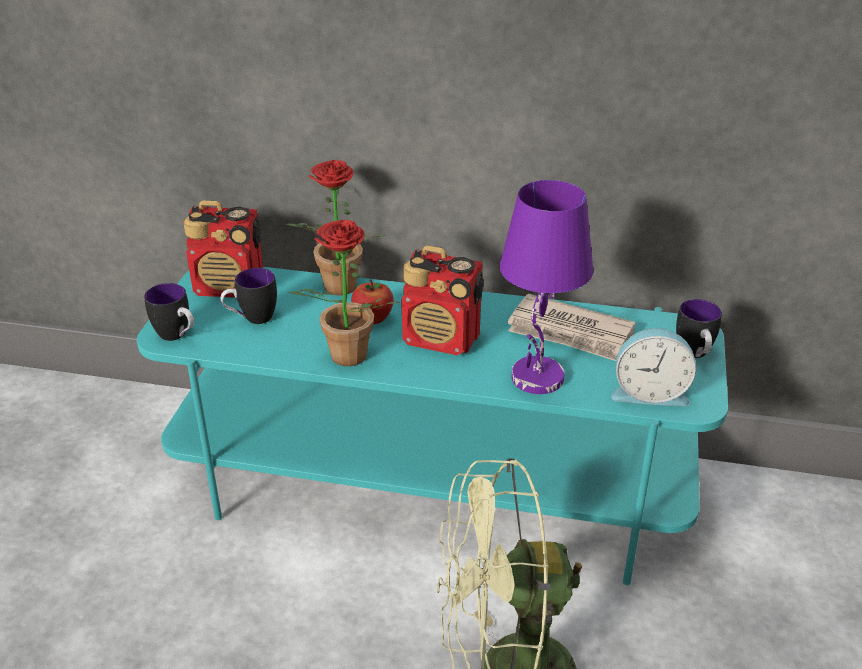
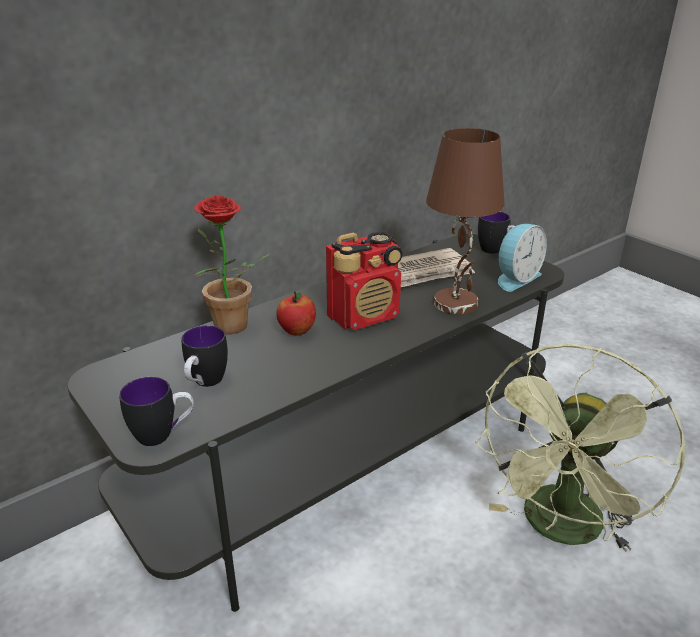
camera: 50 degrees left, 5 degrees down
turquoise tv stand [137,267,728,585] -> grey tv stand [67,234,564,612]
radio [183,200,263,298] -> none
potted plant [288,220,402,366] -> none
purple table lamp [500,180,593,394] -> brown table lamp [426,128,505,315]

